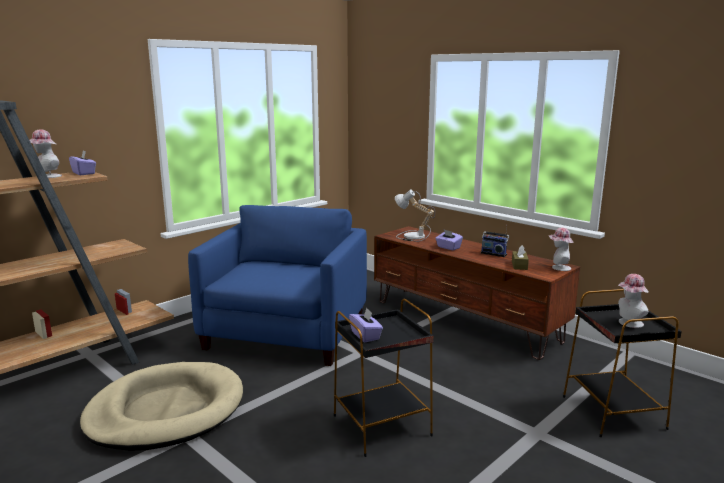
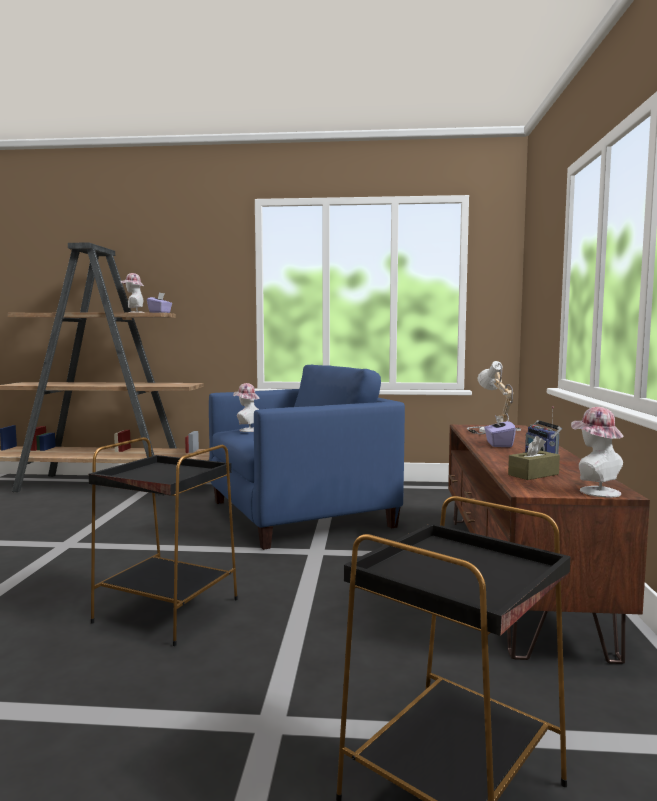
camera: 50 degrees right, 10 degrees down
beige dog bed [80,362,243,451] -> none
purple tissue box [349,308,383,343] -> none
hat [618,274,649,328] -> hat moved to [233,383,259,432]

